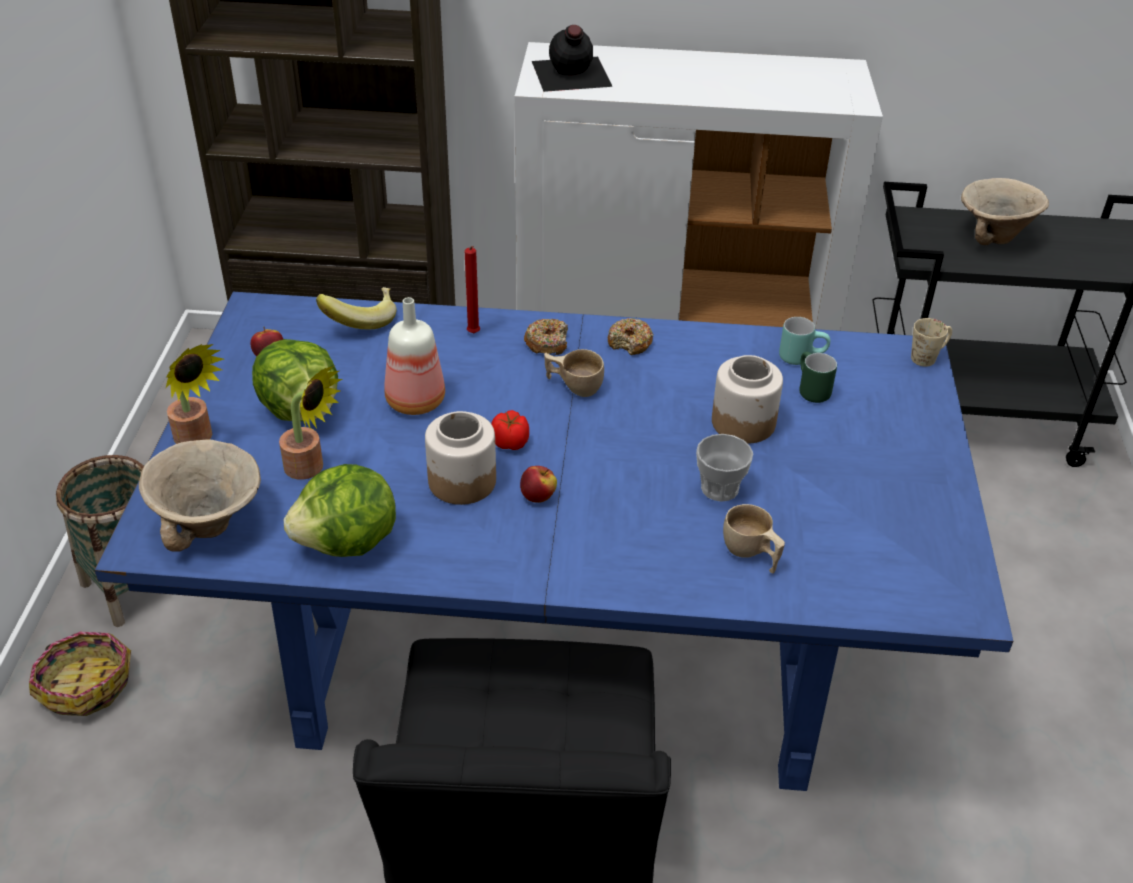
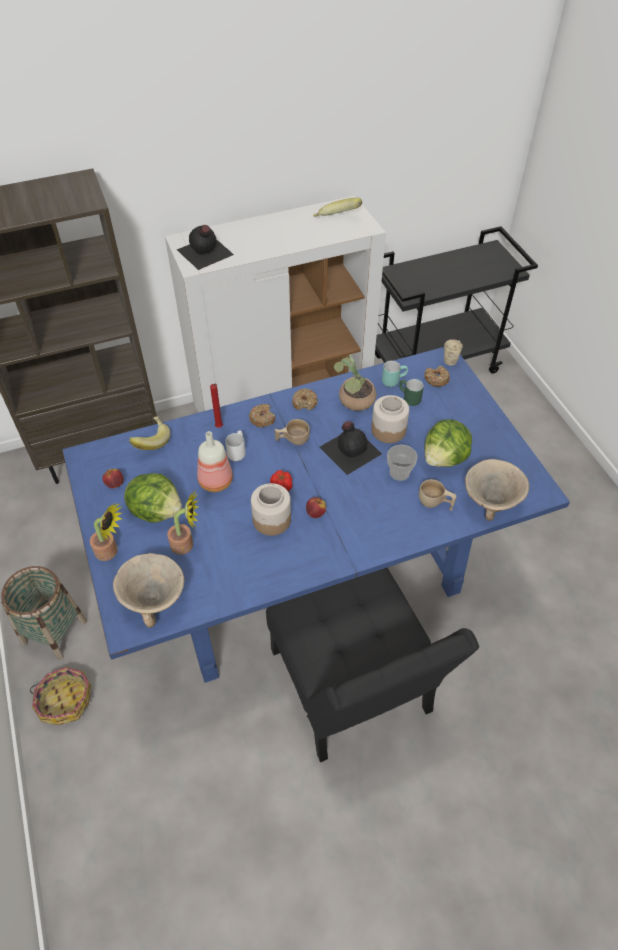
camera: 25 degrees left, 10 degrees up
lettuce [284,464,396,557] -> lettuce moved to [424,419,472,467]
beige bowl [961,178,1049,245] -> beige bowl moved to [465,459,529,521]
none -> white mug [225,430,246,461]
none -> banana [313,197,362,217]
none -> black bottle [319,421,382,475]
none -> potted plant [334,355,376,411]
none -> donut [424,366,450,387]

